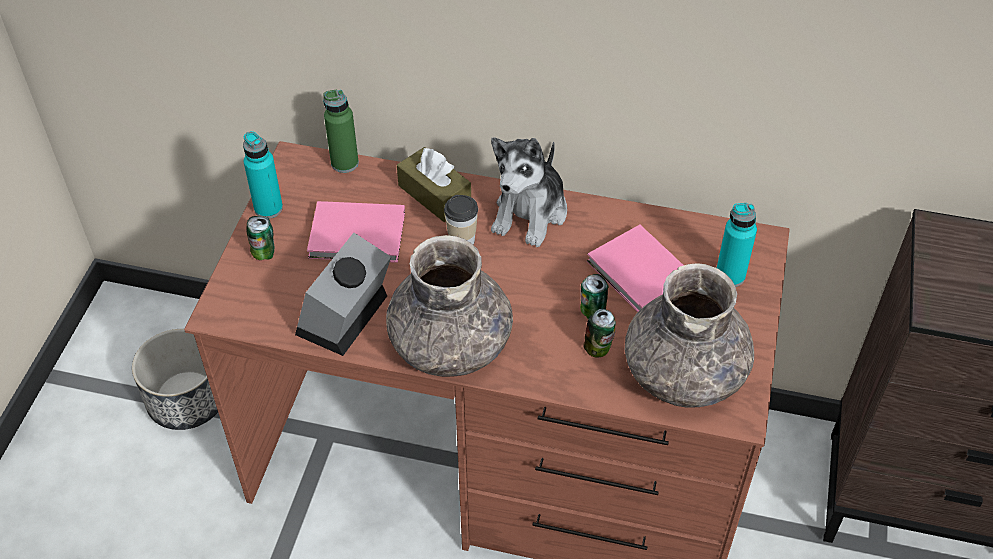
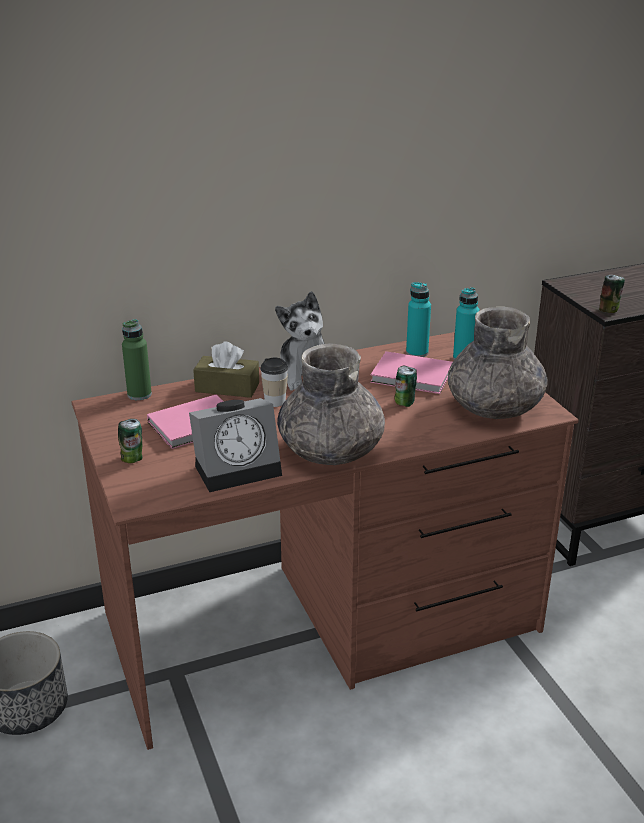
camera: 35 degrees left, 20 degrees down
turquoise bottle [243,131,283,218] -> turquoise bottle moved to [406,282,431,357]
alarm clock [295,233,391,356] -> alarm clock turned 105 degrees counterclockwise [189,398,282,492]
can [583,309,616,357] -> can moved to [599,275,625,313]

